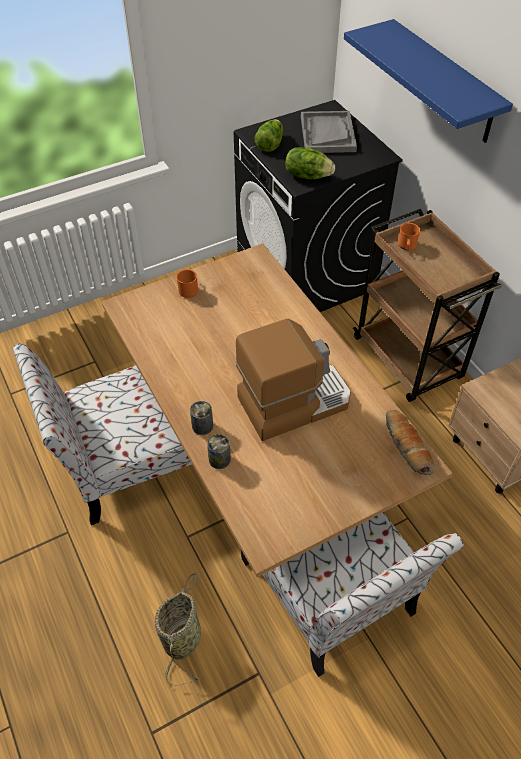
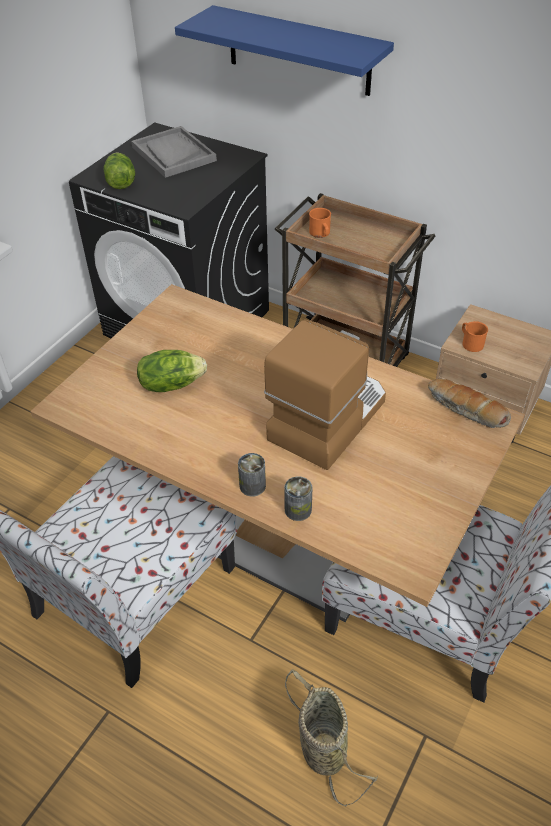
camera: 30 degrees left, 5 degrees down
orange mug [176,269,198,298] -> orange mug moved to [462,321,488,352]
lettuce [285,147,335,179] -> lettuce moved to [137,350,207,392]

